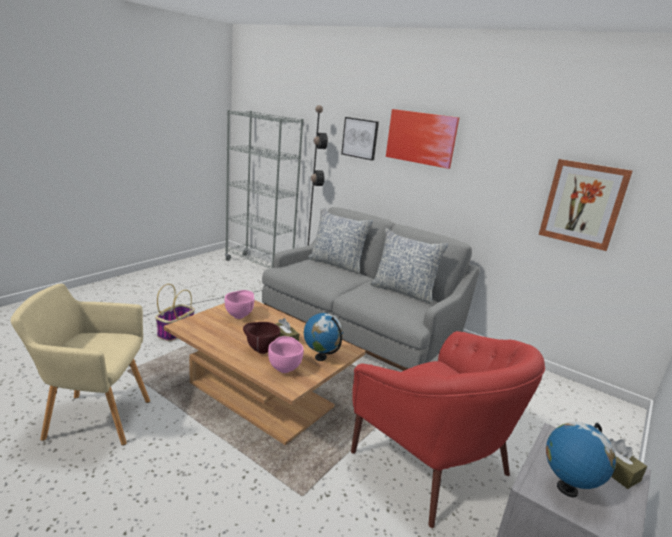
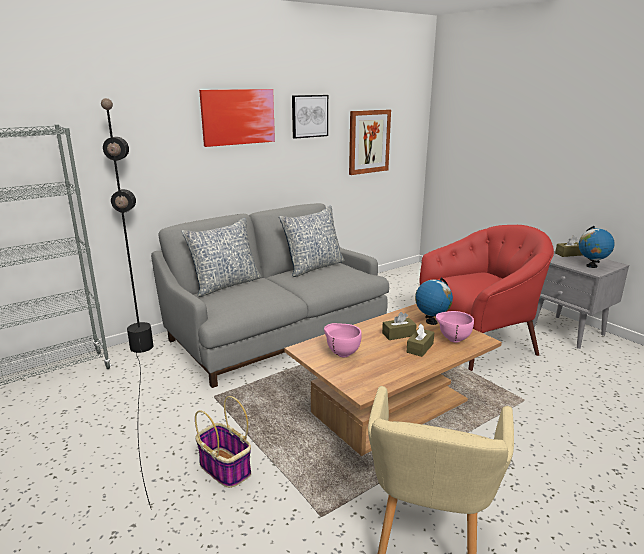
camera: 70 degrees left, 0 degrees up
brown bowl [243,322,280,354] -> brown tissue box [407,324,434,357]
picture [341,117,379,161] -> picture moved to [292,95,328,139]

